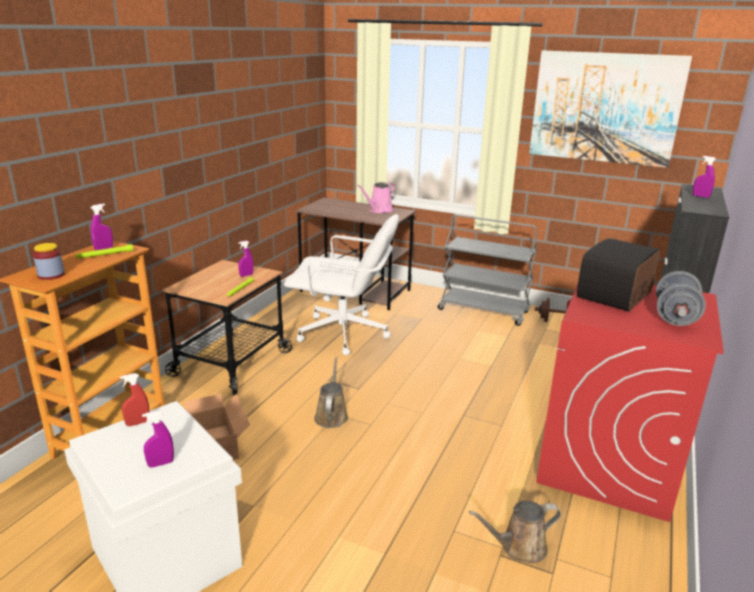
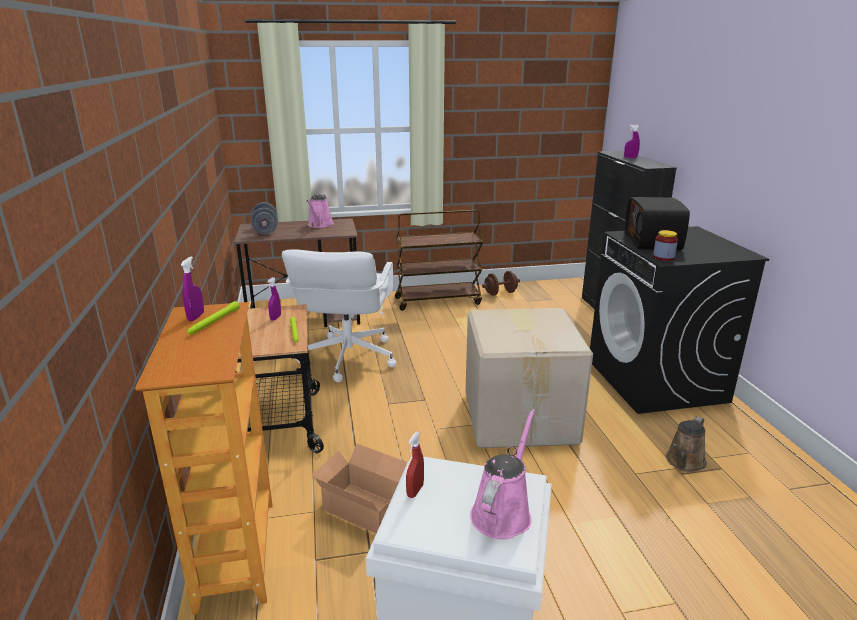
camera: 35 degrees left, 0 degrees up
jar [33,243,65,280] -> jar moved to [653,230,678,261]
purple spray bottle [142,410,174,468] -> pink watering can [470,409,535,539]
white office chair [284,214,399,355] -> white office chair turned 120 degrees clockwise [282,249,396,382]
brown watering can [314,357,348,428] -> none
grey cart [438,214,537,326] -> brown cart [395,210,483,311]
picture [529,51,692,168] -> none
red washing machine [536,284,724,522] -> black washing machine [590,226,769,414]
grey dumbbell [656,271,706,326] -> grey dumbbell moved to [251,202,278,234]
none -> cardboard box [465,308,593,448]

